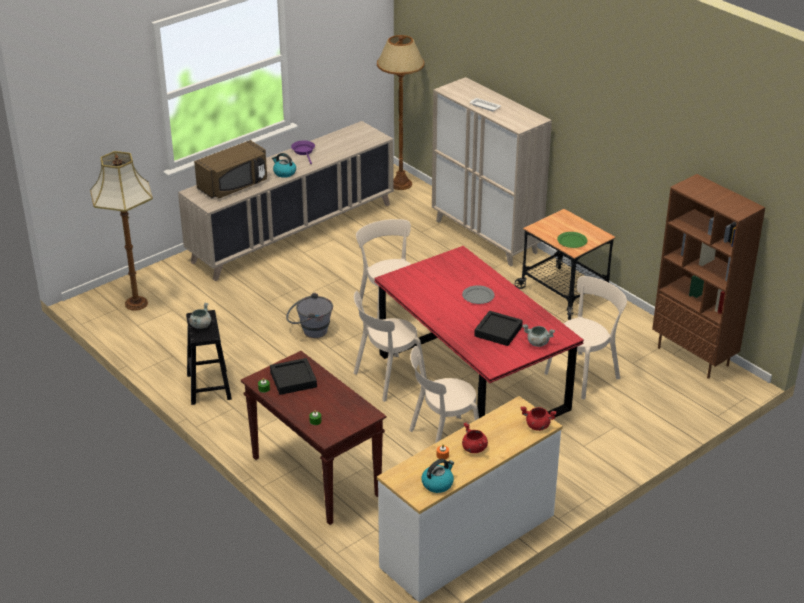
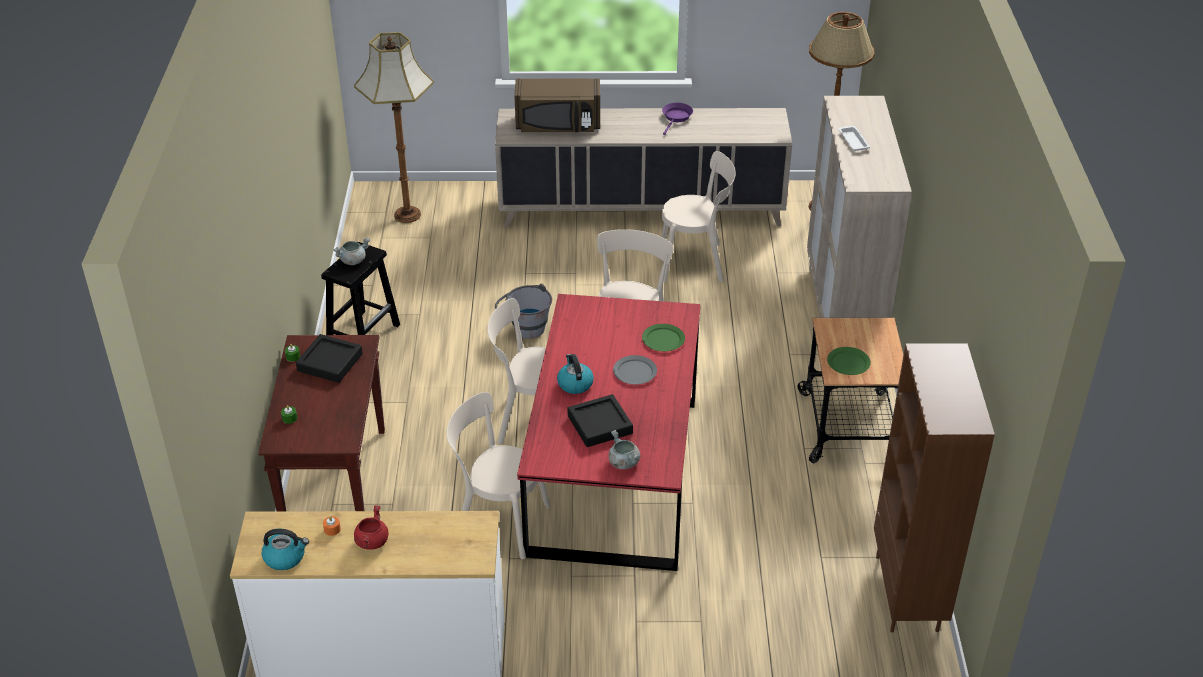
camera: 40 degrees right, 5 degrees up
kettle [272,153,296,178] -> kettle moved to [557,354,594,394]
red cooking pot [520,406,557,431] -> none
beige chair [544,276,627,400] -> beige chair moved to [661,151,736,282]
none -> green plate [642,324,685,351]

